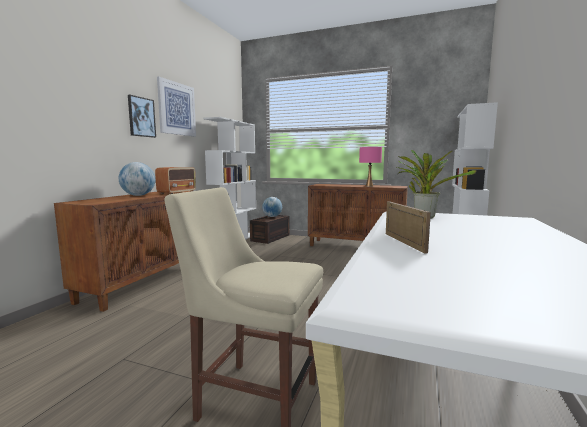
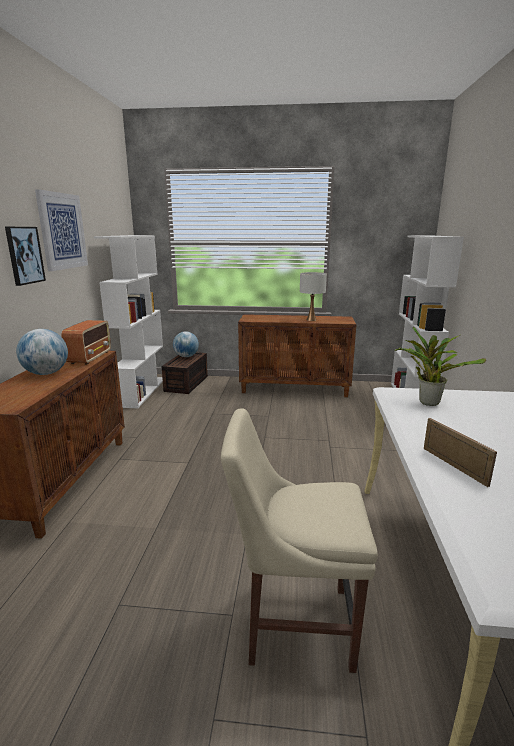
camera: 15 degrees left, 10 degrees up
pink table lamp [359,147,382,187] -> white table lamp [300,272,327,321]

